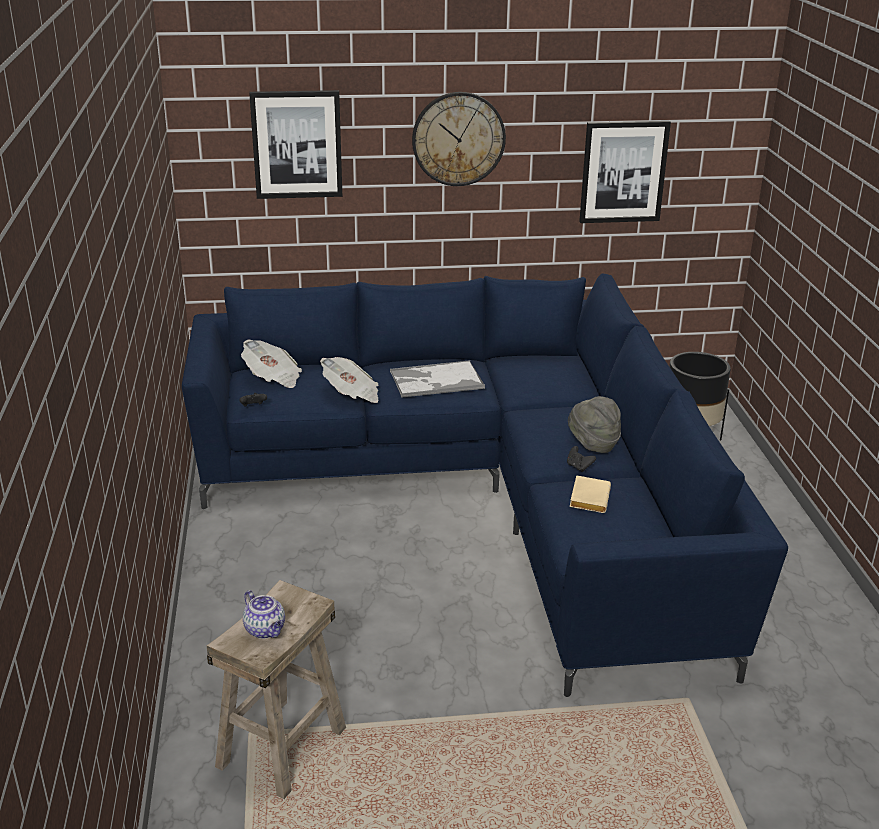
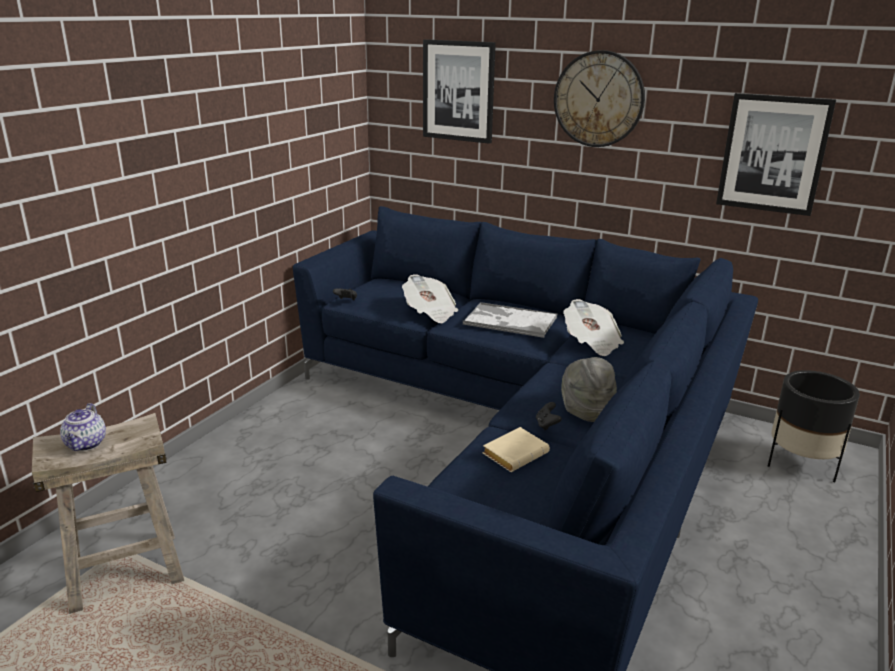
camera: 35 degrees right, 5 degrees down
newspaper [241,340,302,388] -> newspaper moved to [563,299,624,356]

